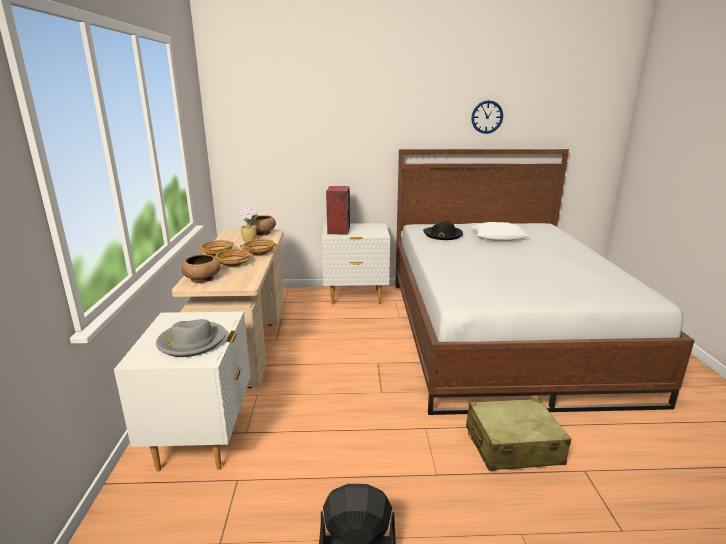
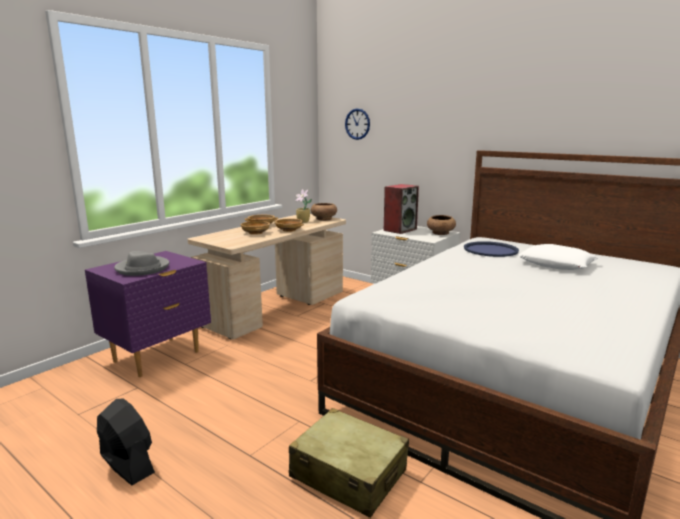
camera: 40 degrees right, 5 degrees down
white nightstand [114,311,250,472] -> purple nightstand [85,251,211,377]
brown bowl [181,254,221,283] -> brown bowl moved to [427,215,456,235]
black hat [423,221,463,240] -> blue tray [464,241,519,257]
wall clock [471,100,503,134] -> wall clock moved to [345,108,370,140]

